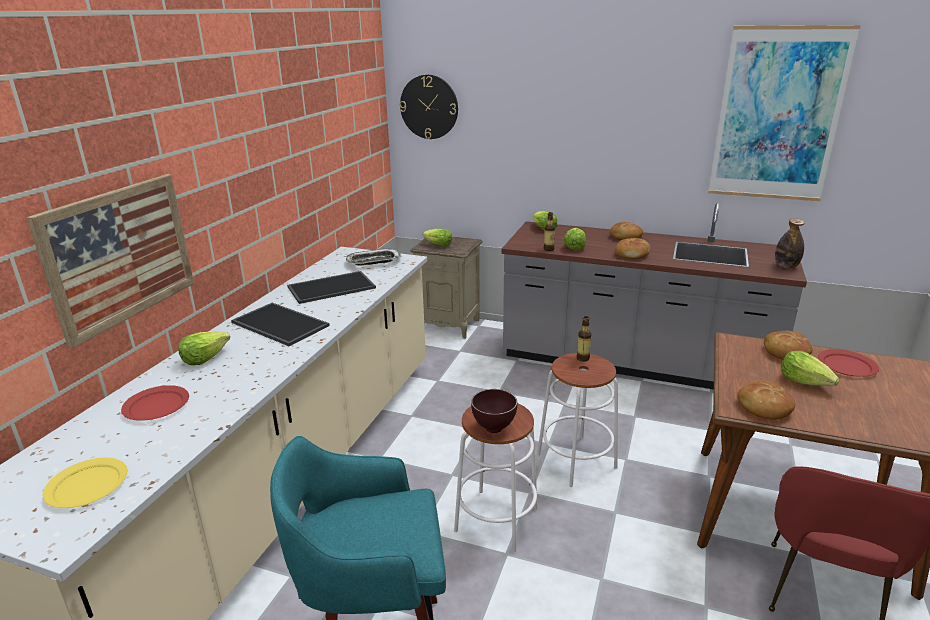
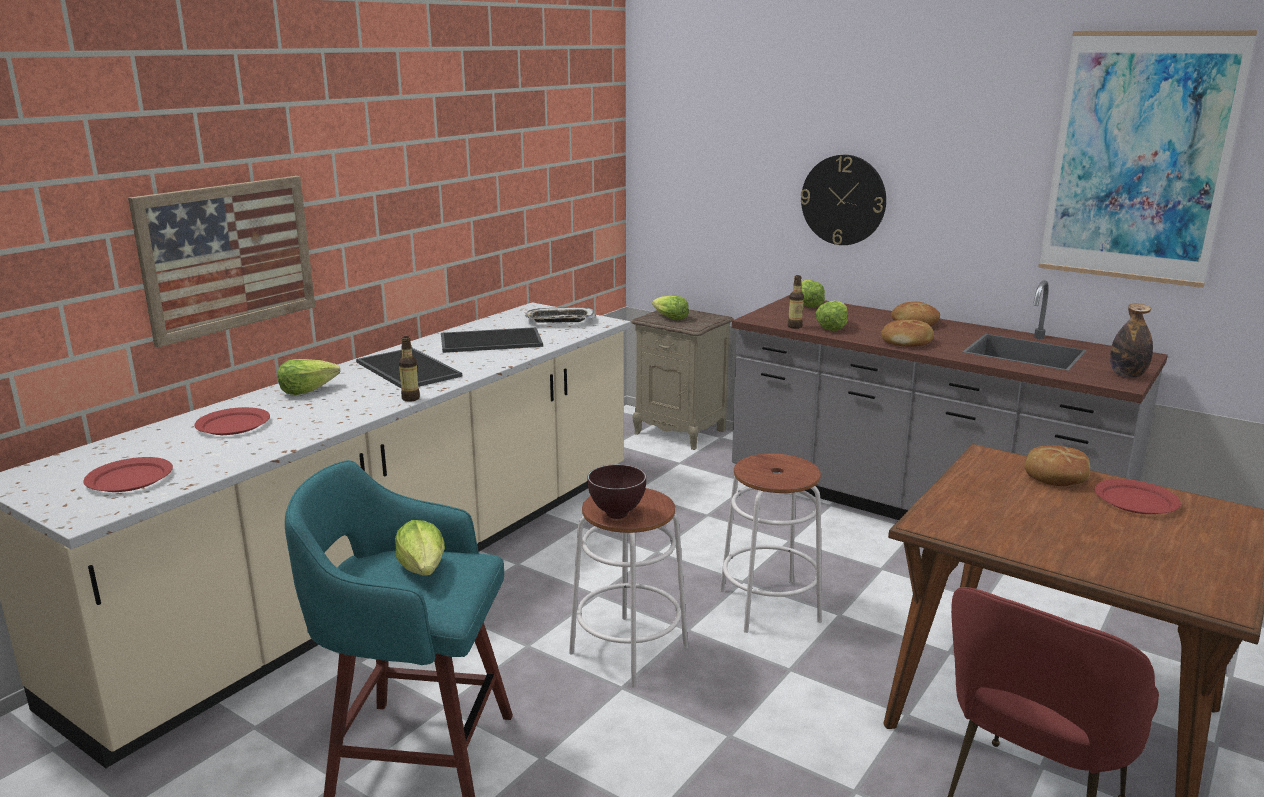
camera: 15 degrees right, 5 degrees down
yellow plate [43,458,127,508] -> red plate [83,457,173,492]
wall clock [400,75,458,139] -> wall clock moved to [801,155,886,245]
bottle [577,316,591,362] -> bottle moved to [399,336,420,402]
bread [737,380,795,420] -> none
lettuce [781,351,840,386] -> lettuce moved to [395,520,445,576]

